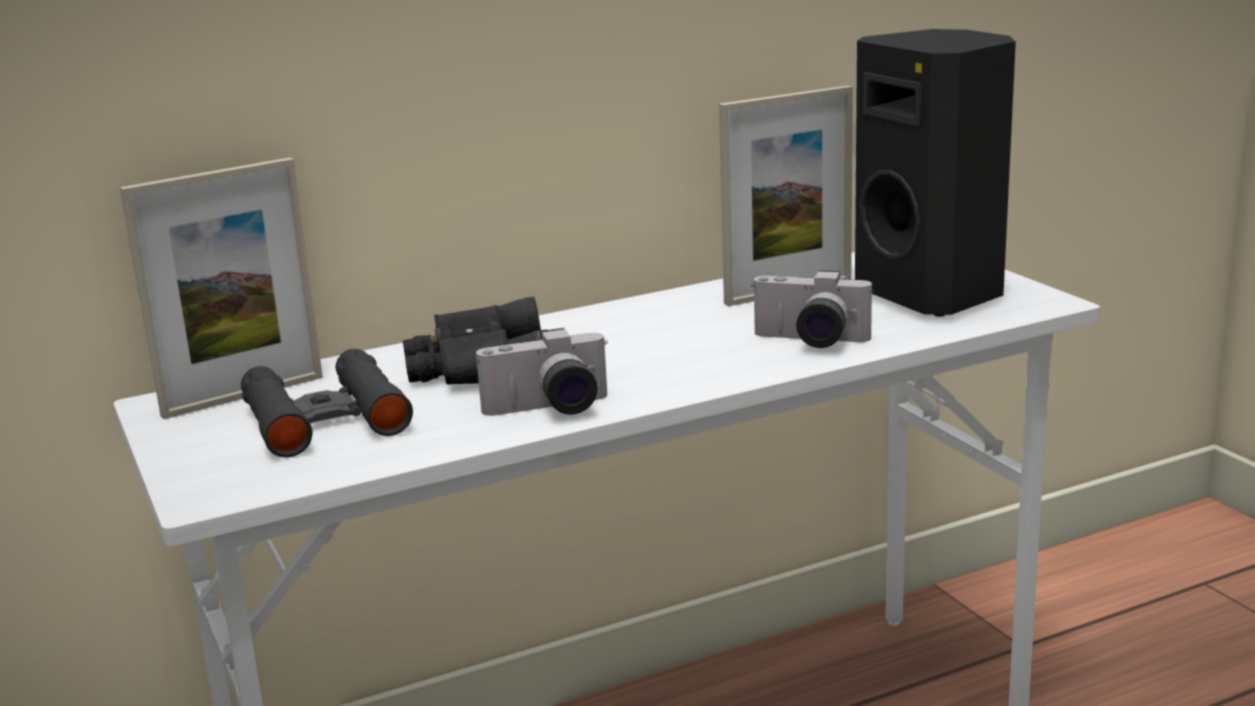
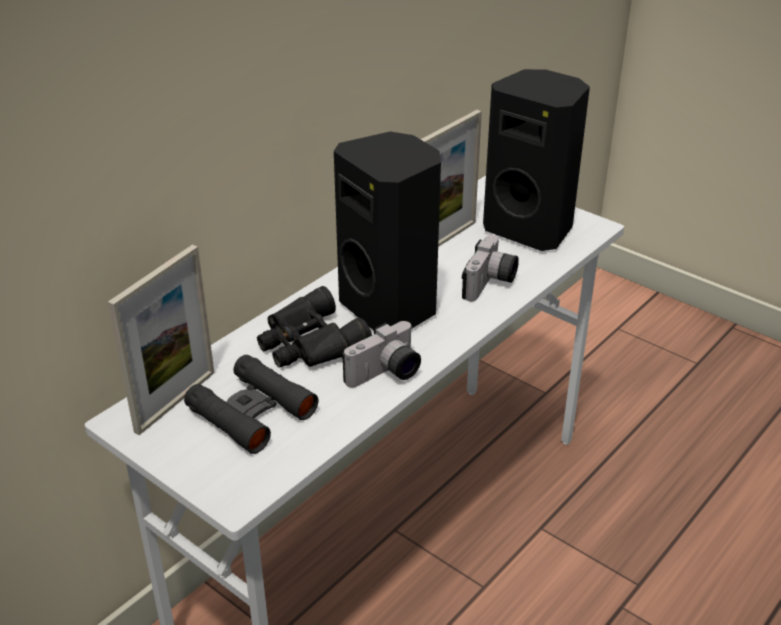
camera: 25 degrees left, 15 degrees up
camera [751,270,874,348] -> camera turned 60 degrees counterclockwise [462,235,519,301]
none -> black speaker [334,132,441,331]

